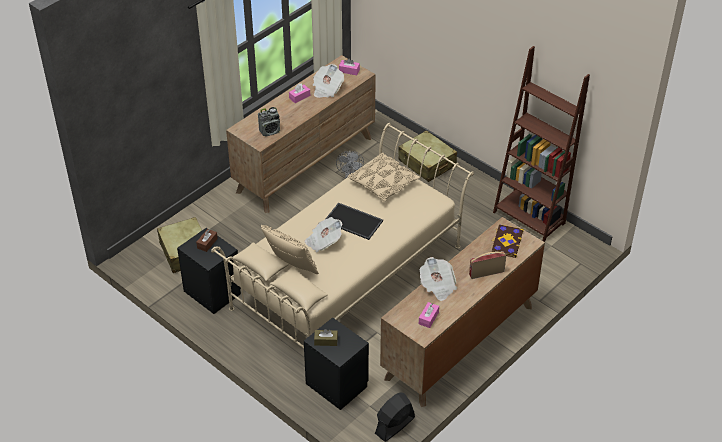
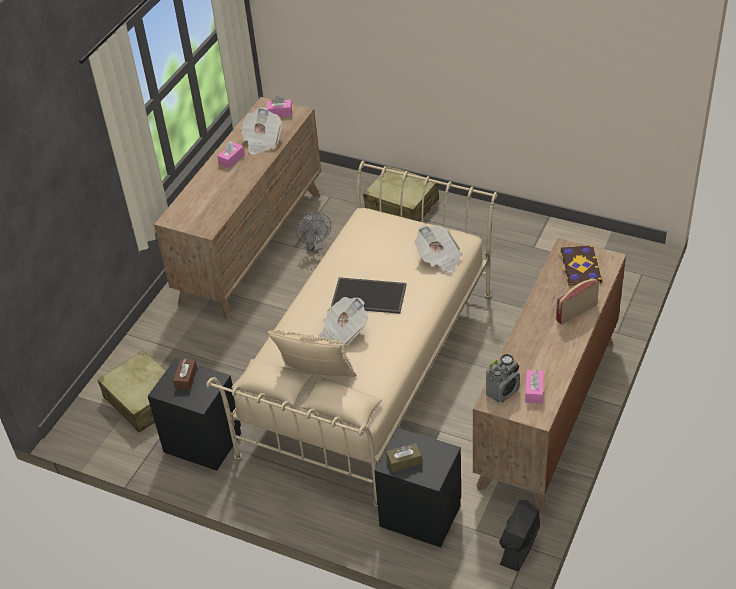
camera: 15 degrees left, 0 degrees up
radio [258,107,280,137] -> radio moved to [486,354,520,403]
beige pillow [348,153,420,202] -> none
newspaper [419,257,457,301] -> newspaper moved to [414,225,463,273]
brown bookcase [493,46,590,242] -> none

